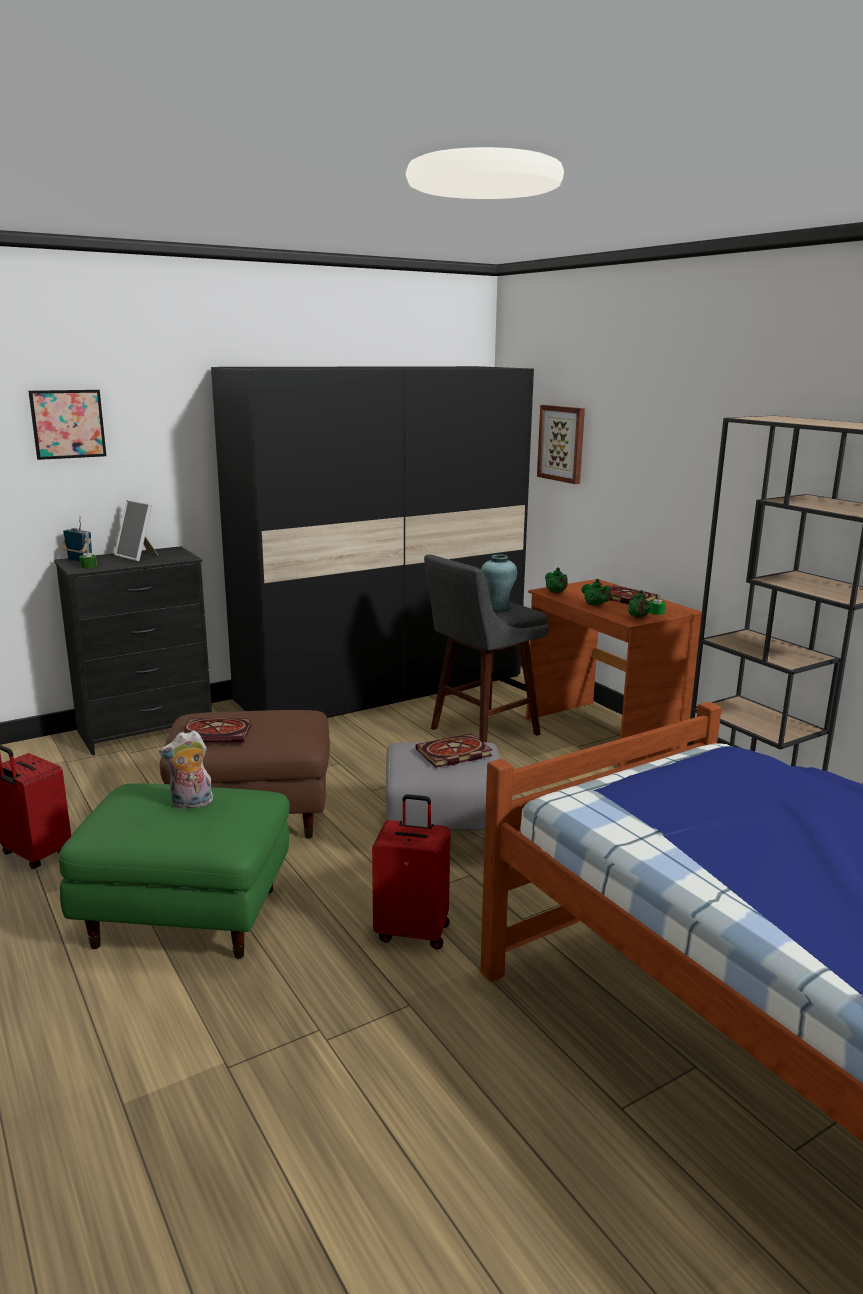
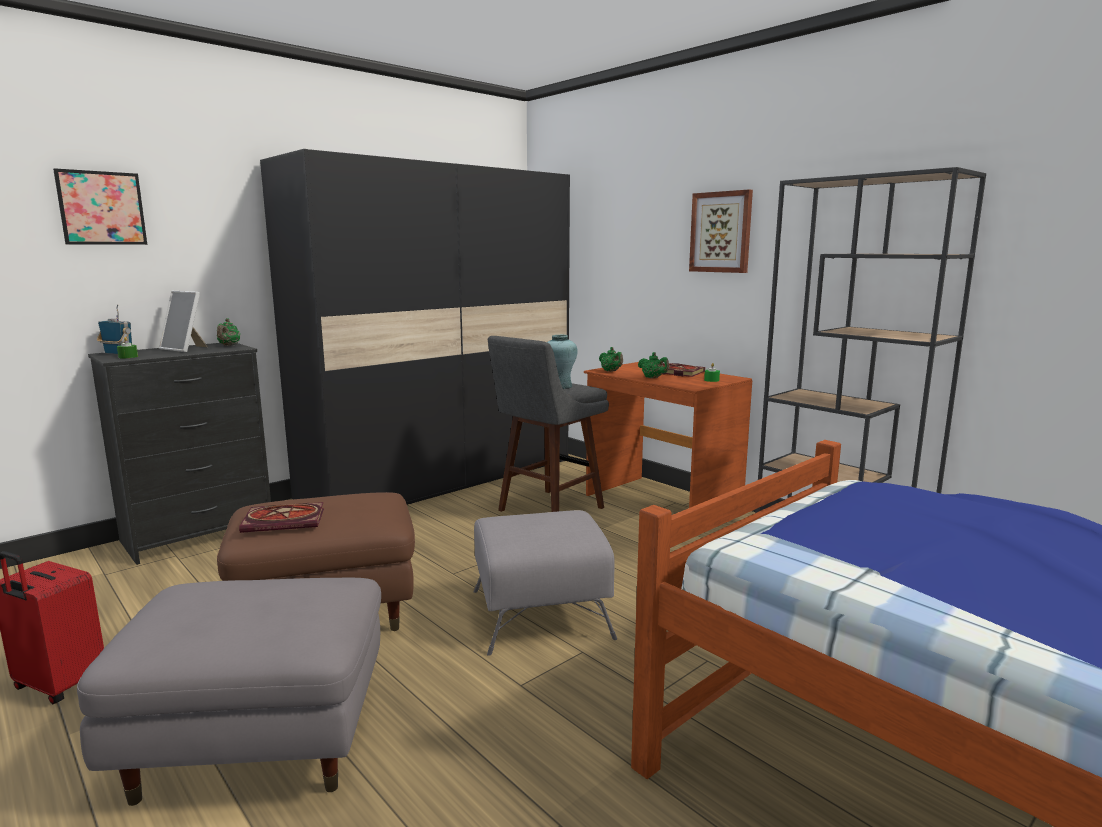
camera: 10 degrees left, 5 degrees down
green ottoman [58,783,290,959] -> grey ottoman [77,578,381,806]
plush toy [159,730,213,809] -> none
red suitcase [372,794,450,949] -> none
book [416,733,492,768] -> none
picture [537,405,585,484] -> picture moved to [689,190,753,273]
green teapot [628,590,650,618] -> green teapot moved to [217,318,240,346]

